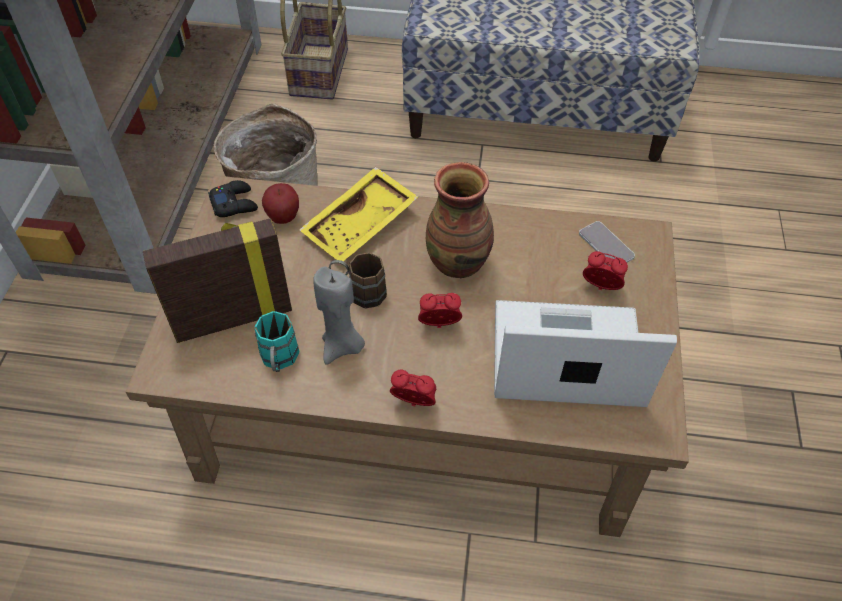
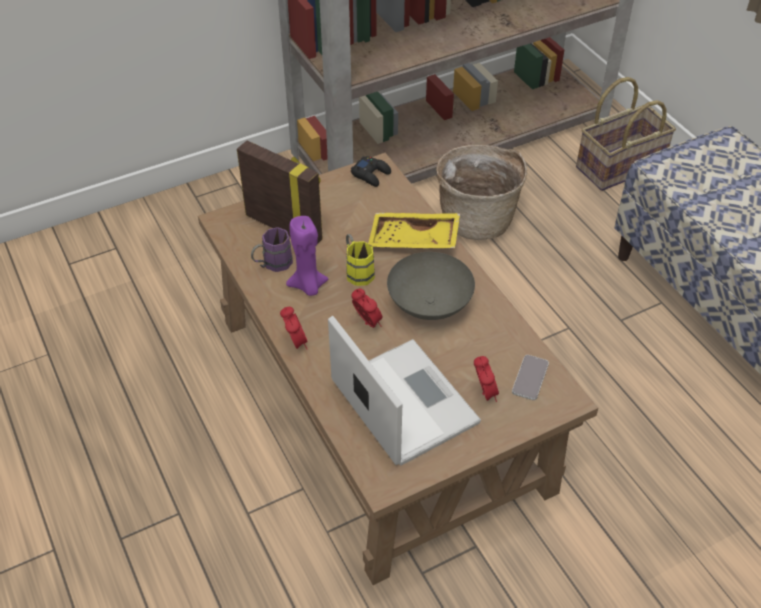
camera: 55 degrees right, 5 degrees down
turquoise mug [255,311,299,372] -> purple mug [251,227,293,272]
apple [262,183,299,224] -> none
grey candle [313,267,365,365] -> purple candle [286,216,329,296]
brown mug [329,252,387,309] -> yellow mug [346,234,375,286]
vase [426,162,494,278] -> grey bowl [387,252,475,320]

